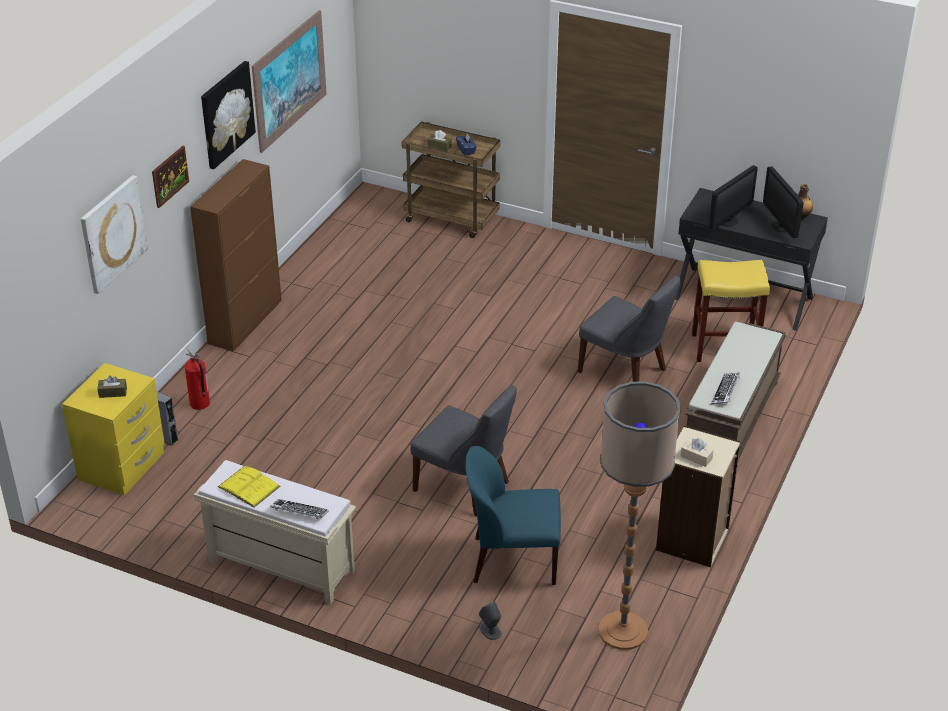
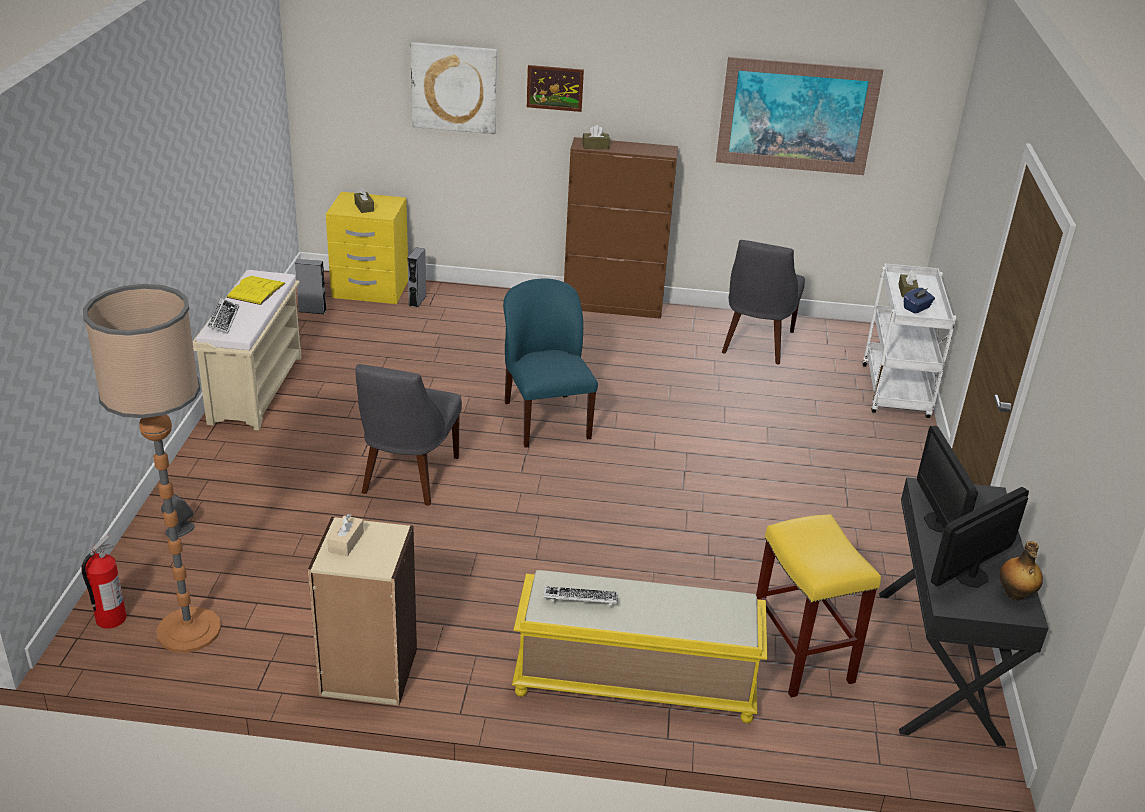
camera: 70 degrees right, 5 degrees down
fire extinguisher [185,346,210,410] -> fire extinguisher moved to [81,534,126,629]
picture [201,61,256,169] -> none
brown cart [402,122,500,238] -> white cart [862,263,956,418]
blue chair [465,446,561,585] -> blue chair moved to [503,278,598,448]
grey chair [578,275,680,382] -> grey chair moved to [722,240,805,365]
brown bench [684,322,787,459] -> yellow bench [512,570,768,723]
monitor [709,165,758,230] -> monitor turned 60 degrees clockwise [917,426,978,532]
none -> grey speaker [295,259,327,314]
none -> brown tissue box [583,125,610,149]

